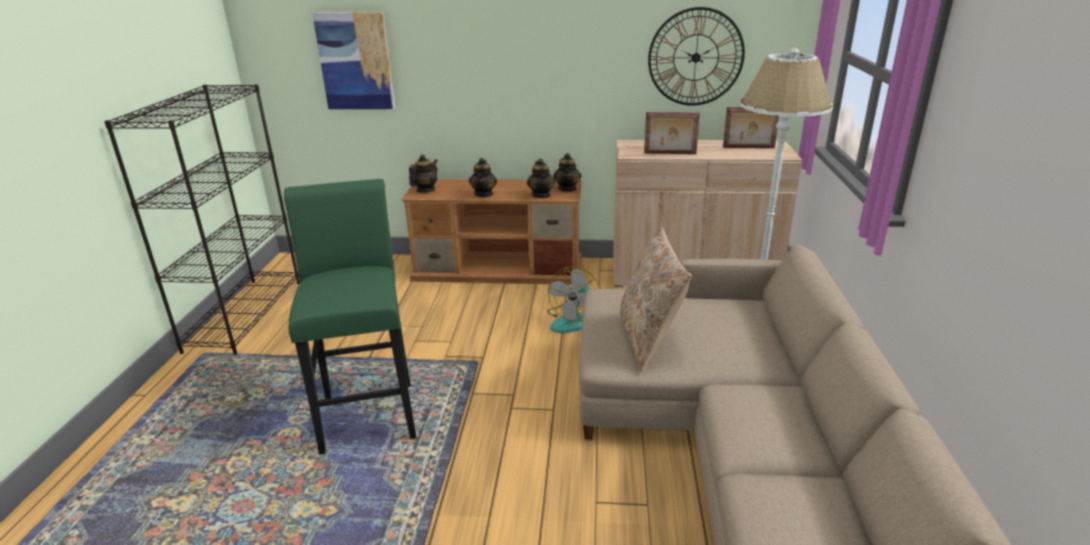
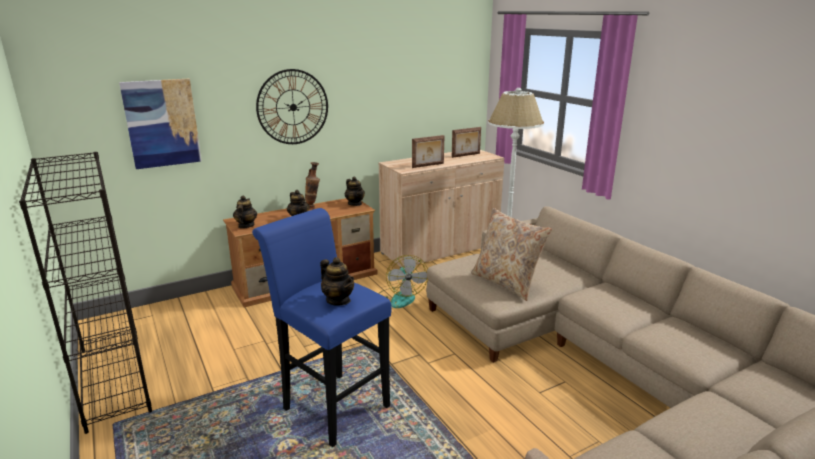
camera: 35 degrees left, 5 degrees down
green stool [284,179,416,455] -> blue stool [252,208,391,447]
teapot [527,158,555,198] -> teapot moved to [320,257,354,306]
wall clock [648,7,745,106] -> wall clock moved to [256,69,328,144]
none -> vase [305,162,320,210]

